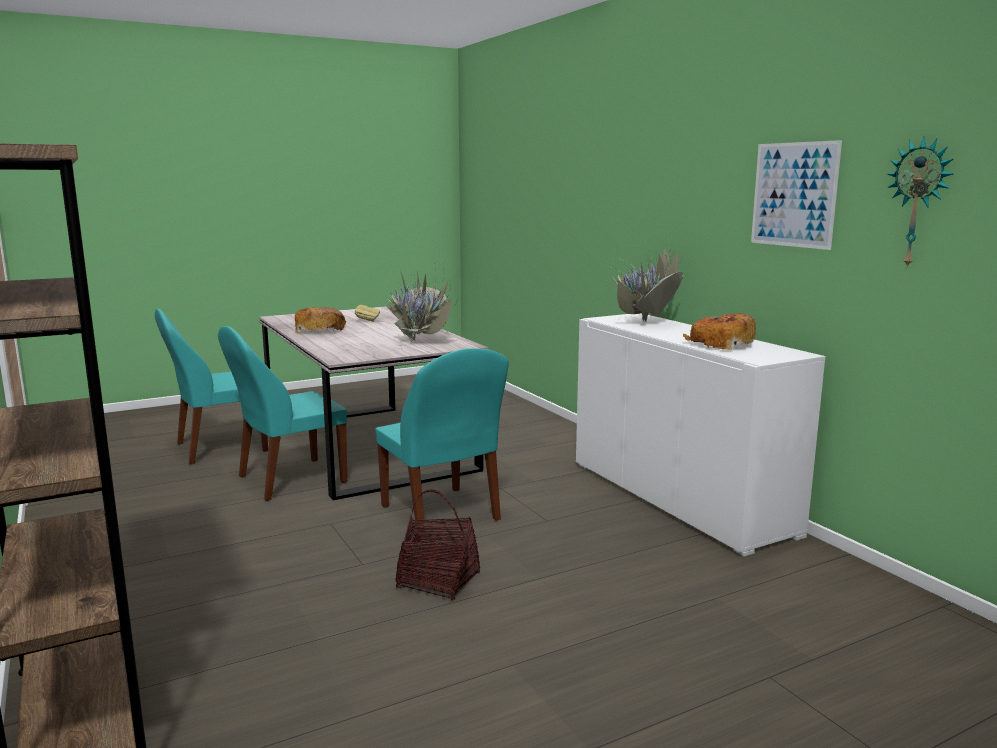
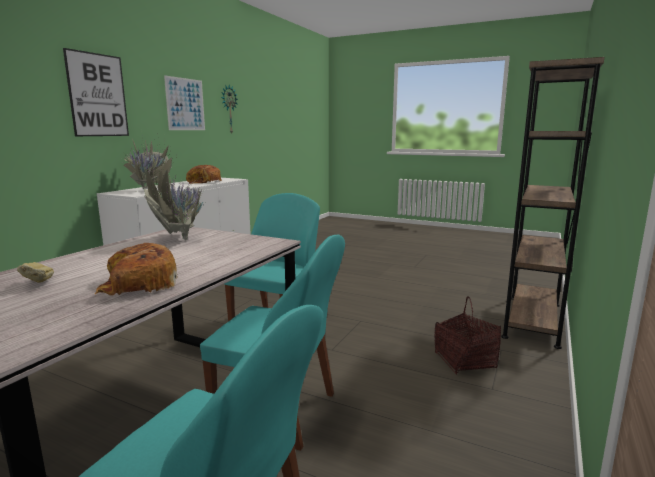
camera: 125 degrees left, 0 degrees up
basket [395,489,480,601] -> basket moved to [434,296,501,375]
none -> picture [63,48,129,136]

